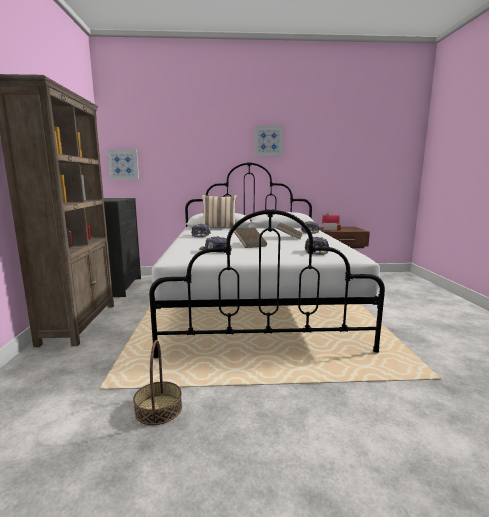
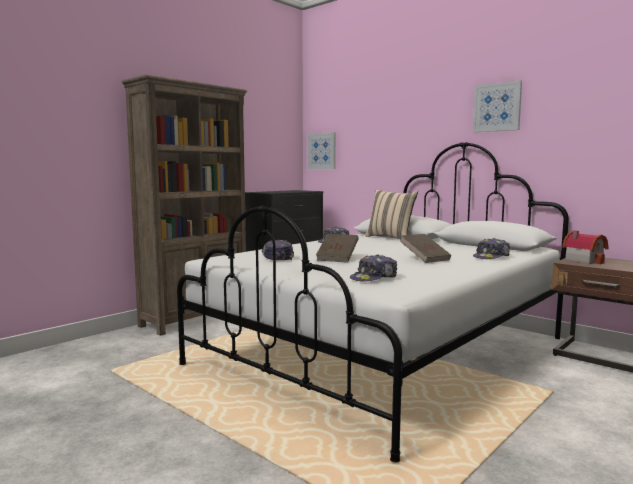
camera: 45 degrees right, 5 degrees down
basket [133,340,182,425] -> none

